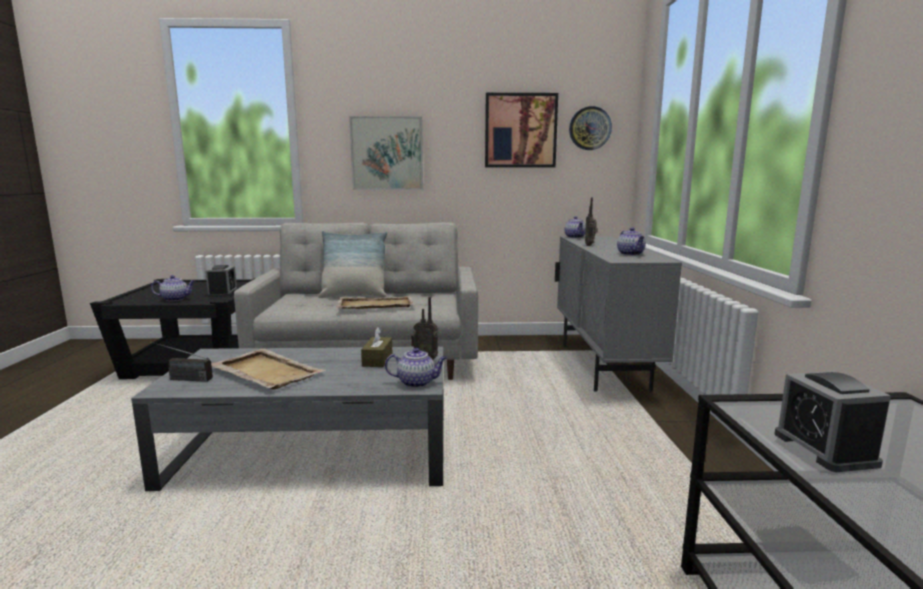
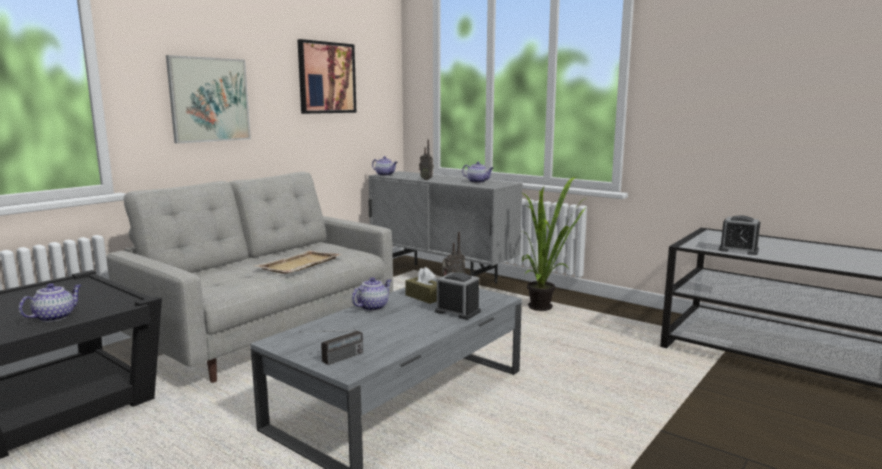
camera: 50 degrees left, 0 degrees up
alarm clock [205,265,237,297] -> alarm clock moved to [435,272,481,320]
beige tray [211,348,326,390] -> none
pillow [318,231,387,298] -> none
teapot [385,348,447,388] -> teapot moved to [352,277,391,311]
wall clock [569,106,612,150] -> none
none -> potted plant [520,176,586,311]

